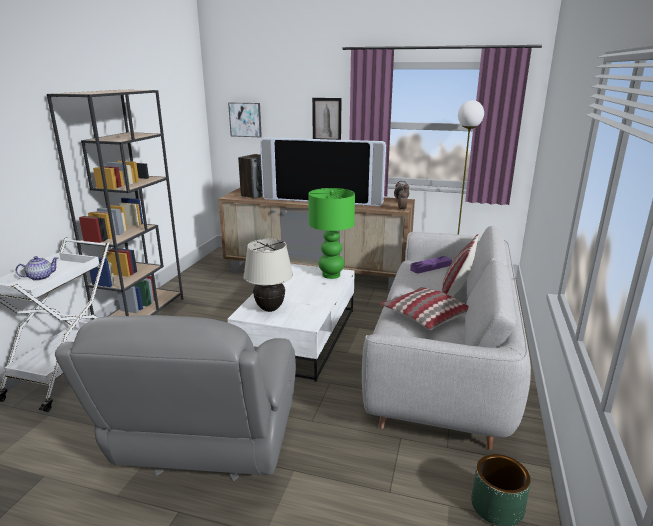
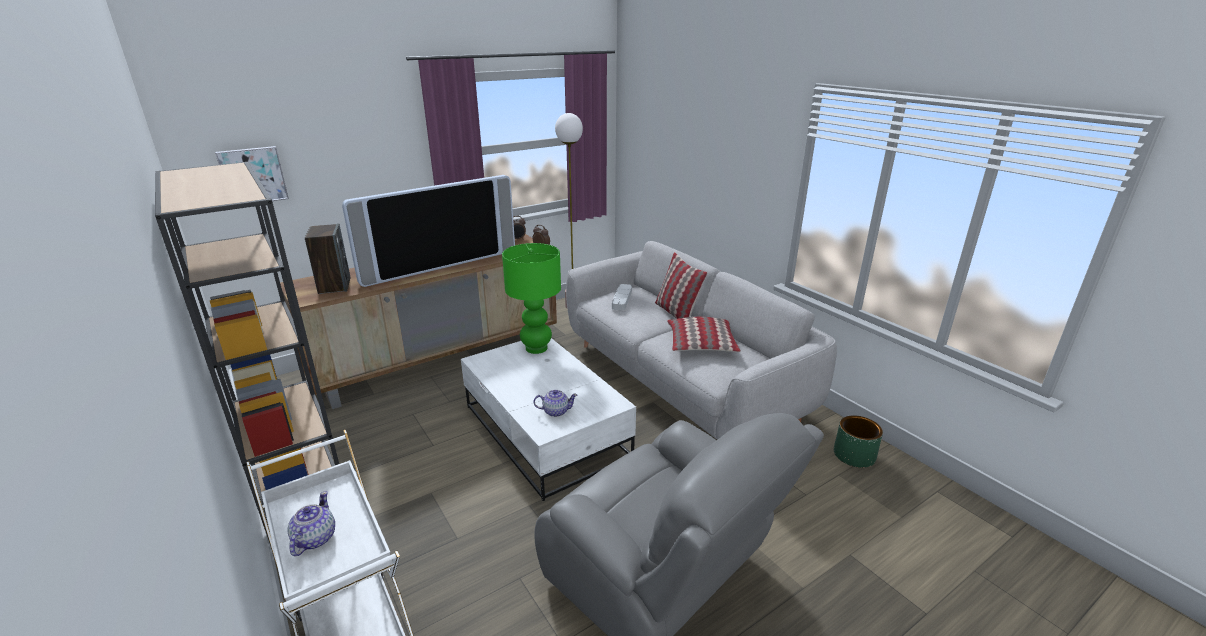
camera: 50 degrees left, 5 degrees up
beige table lamp [243,239,293,312] -> teapot [533,390,577,417]
picture [312,98,342,140] -> none
purple tray [410,256,452,273] -> grey tray [612,284,632,311]

